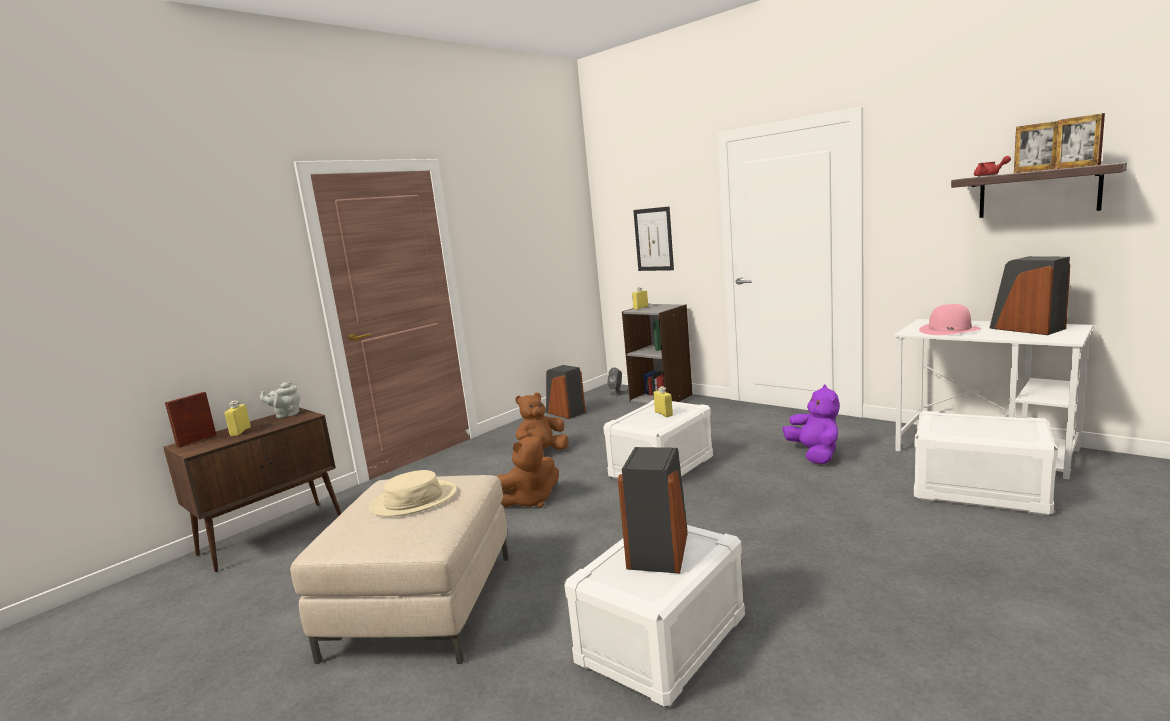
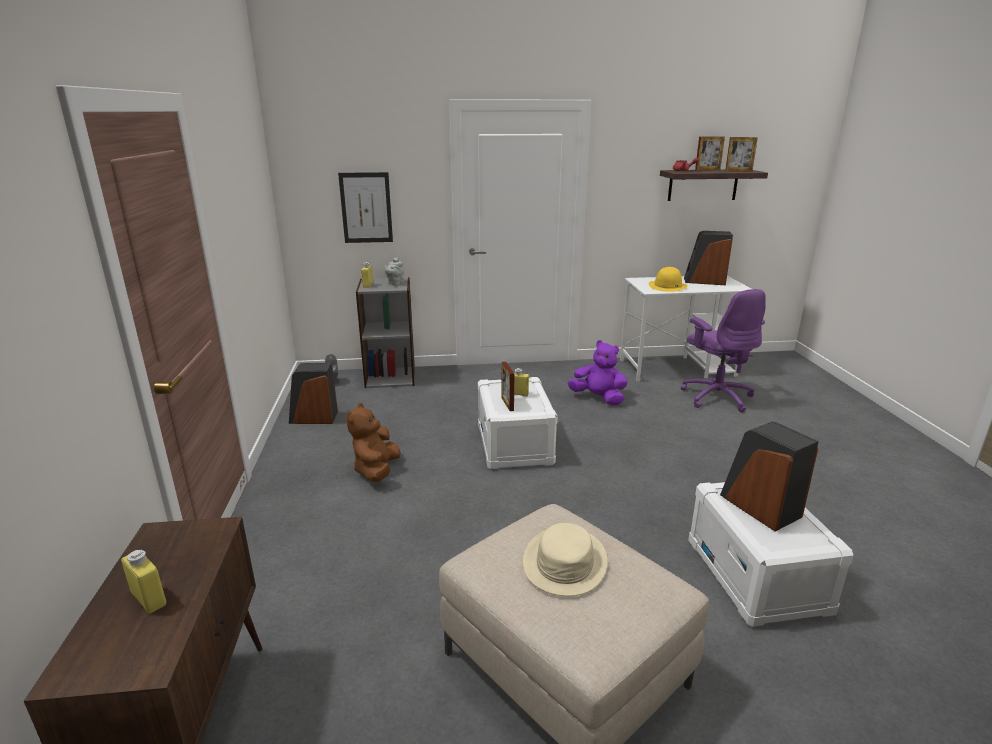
camera: 50 degrees left, 10 degrees up
picture frame [165,392,216,448] -> picture frame moved to [502,362,514,411]
grey teapot [260,382,300,418] -> grey teapot moved to [385,257,404,285]
brown plush toy [497,435,559,508] -> none
white storage box [914,411,1058,516] -> purple office chair [681,289,766,413]
pink hat [919,304,981,335] -> yellow hat [649,267,688,292]

